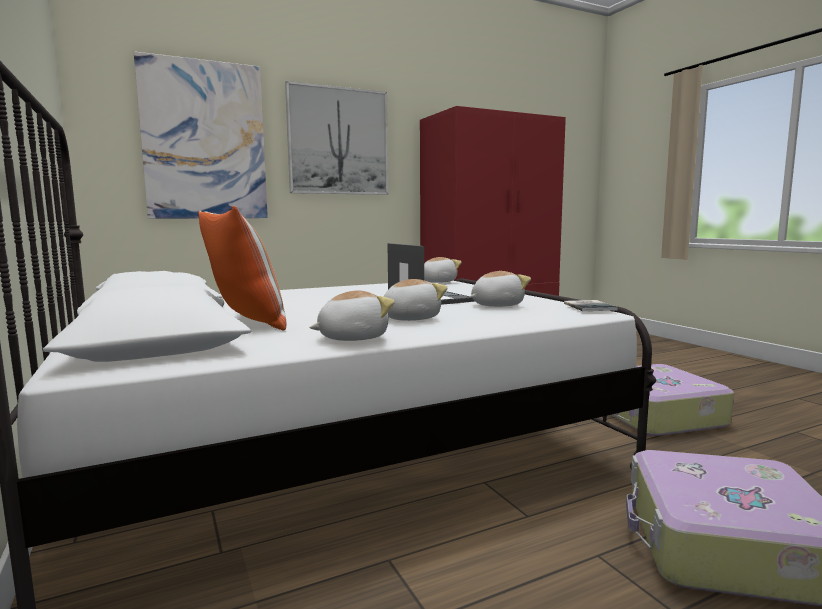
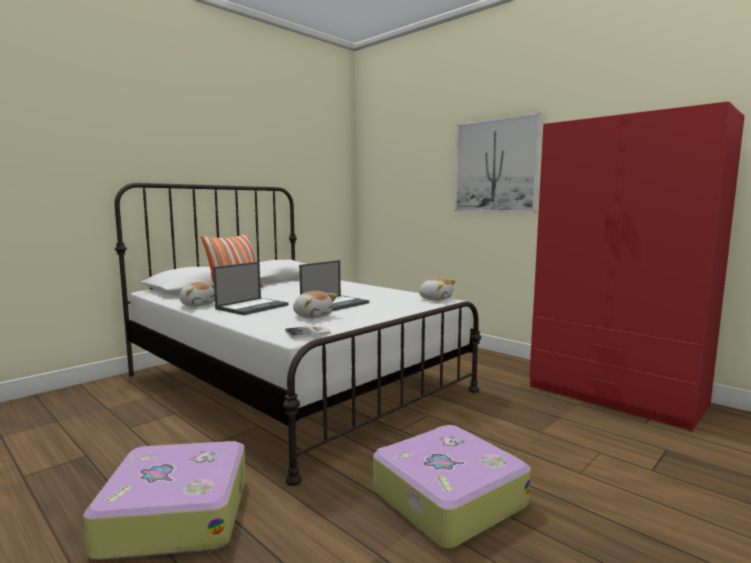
camera: 70 degrees right, 0 degrees up
picture [134,51,268,219] -> none
plush toy [383,279,448,321] -> laptop [213,262,289,315]

